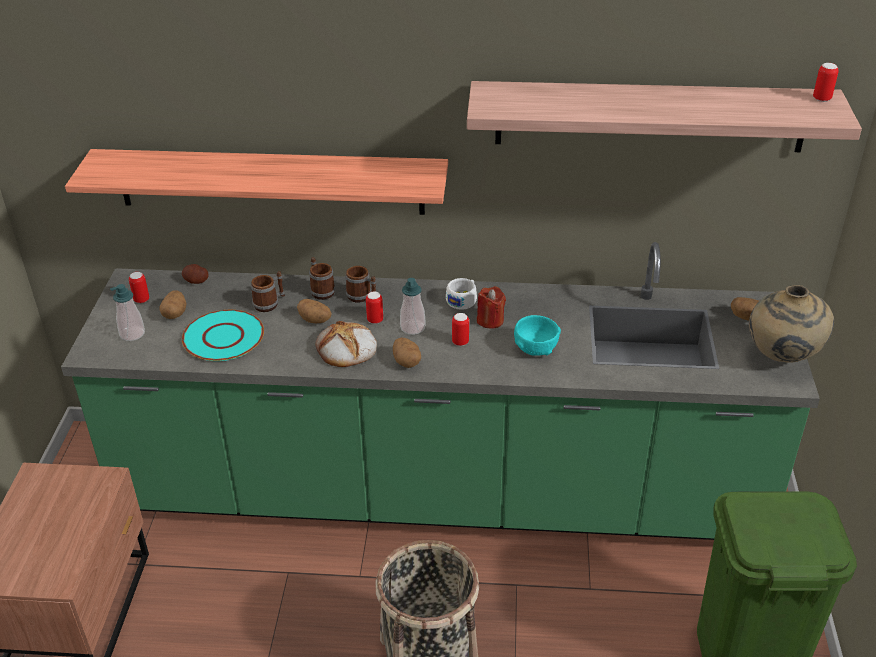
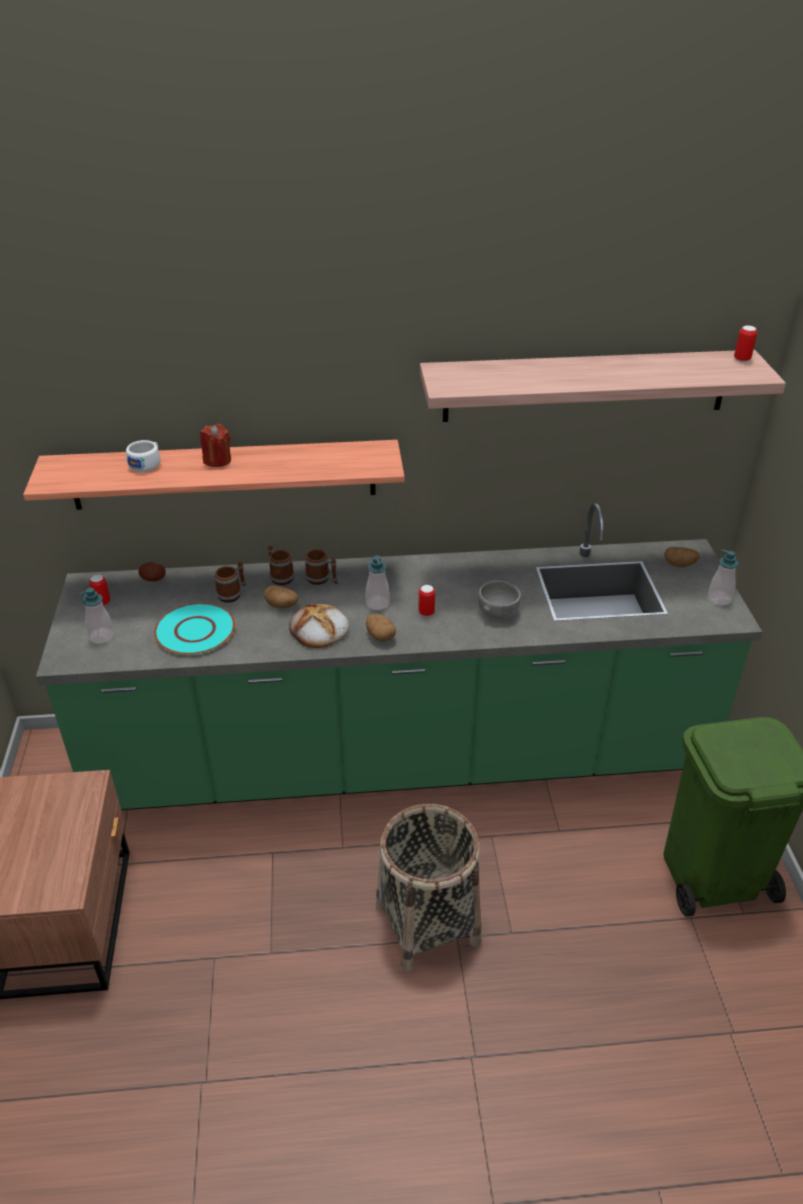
camera: 10 degrees left, 0 degrees up
potato [159,290,187,319] -> none
can [366,291,383,324] -> none
white cup [446,278,477,310] -> white cup moved to [126,440,161,472]
red candle [477,286,506,329] -> red candle moved to [200,424,231,467]
turquoise bowl [514,315,561,356] -> grey bowl [478,580,521,618]
beige vase [749,285,834,363] -> soap dispenser [707,549,739,605]

